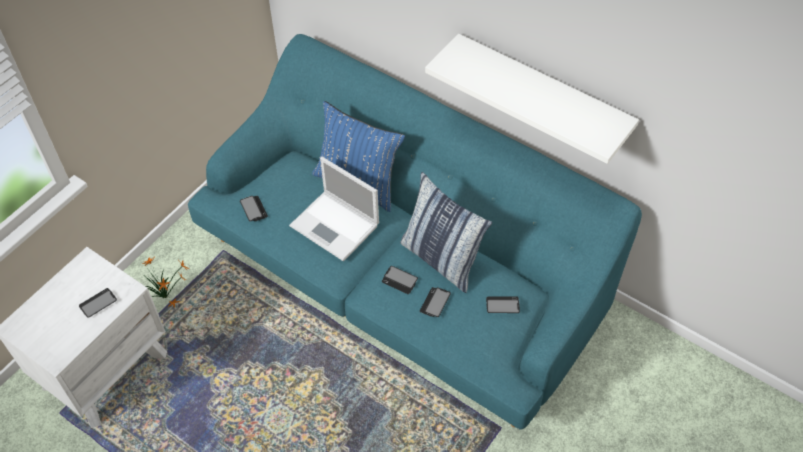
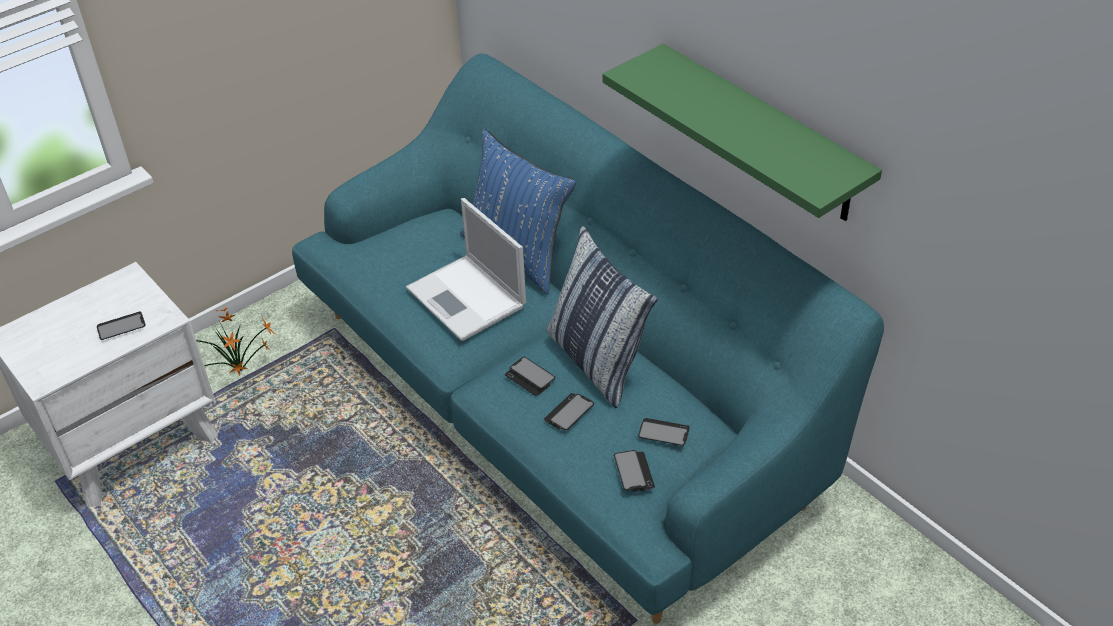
camera: 15 degrees right, 10 degrees down
phone [240,196,268,221] -> phone moved to [614,450,655,492]
white shelf [425,34,639,164] -> green shelf [603,44,882,221]

